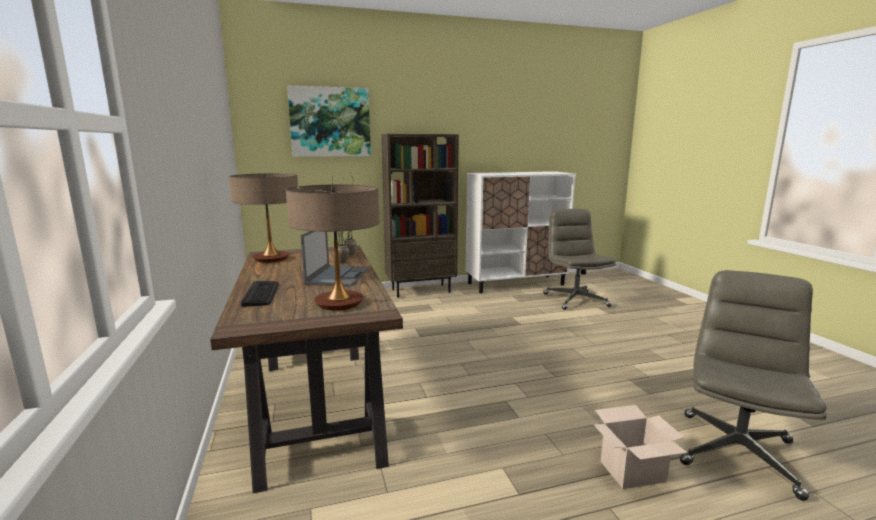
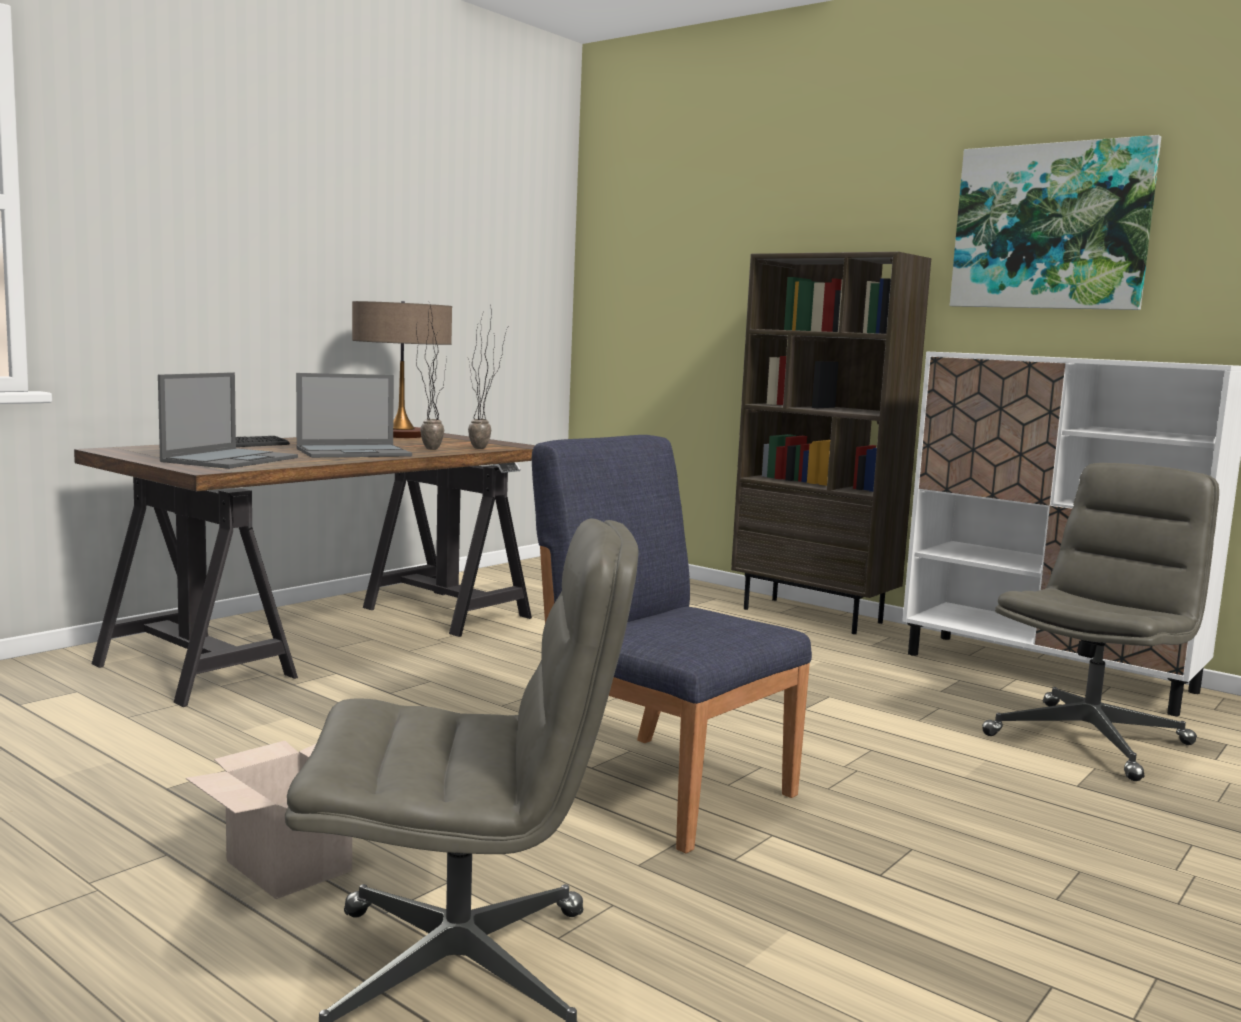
camera: 55 degrees right, 5 degrees down
table lamp [286,184,379,311] -> laptop [158,372,298,469]
picture [287,85,371,157] -> picture moved to [950,135,1161,310]
none -> blue chair [532,435,812,853]

